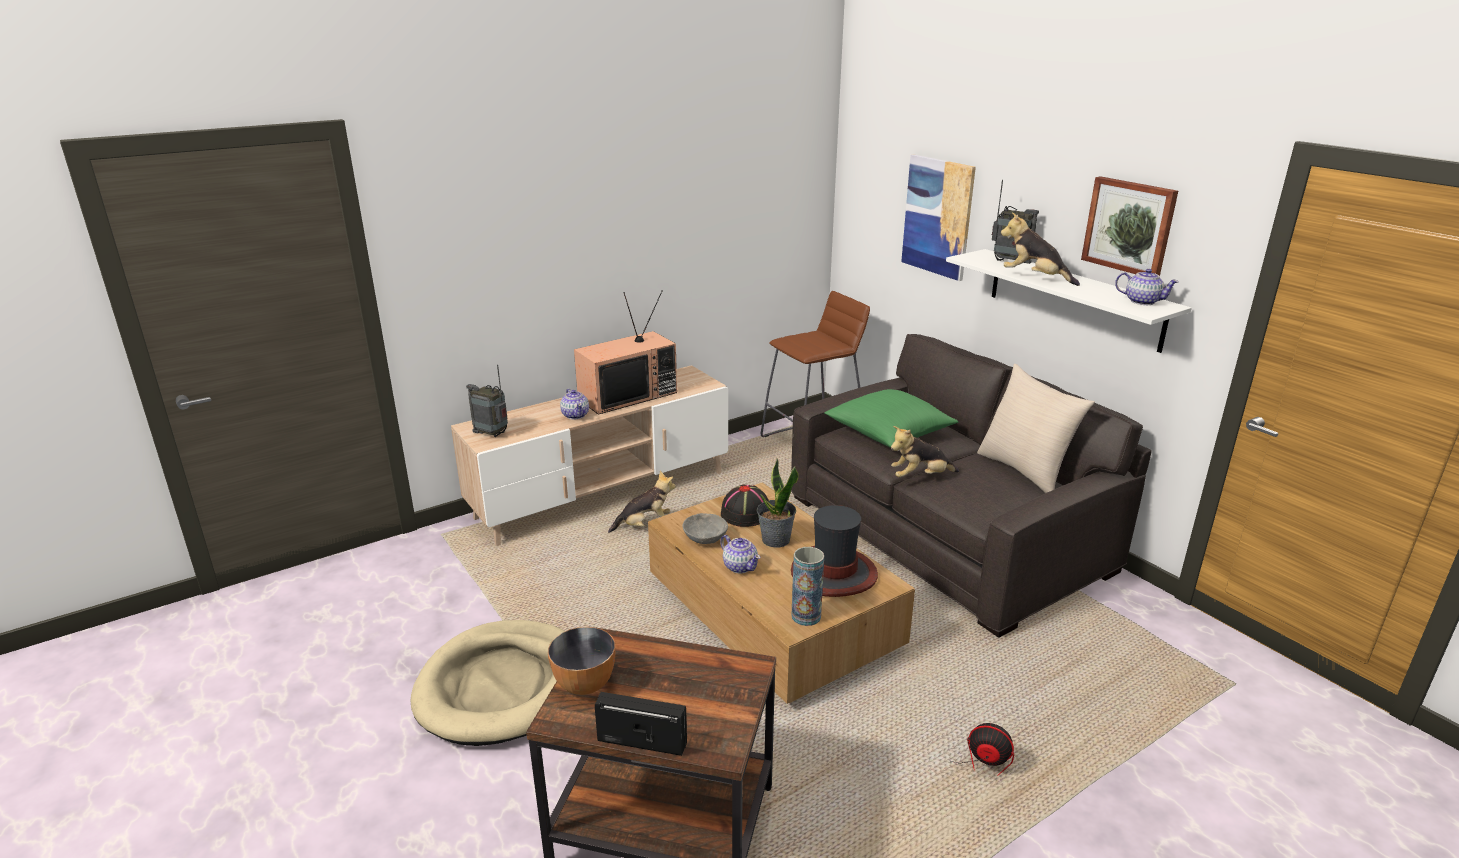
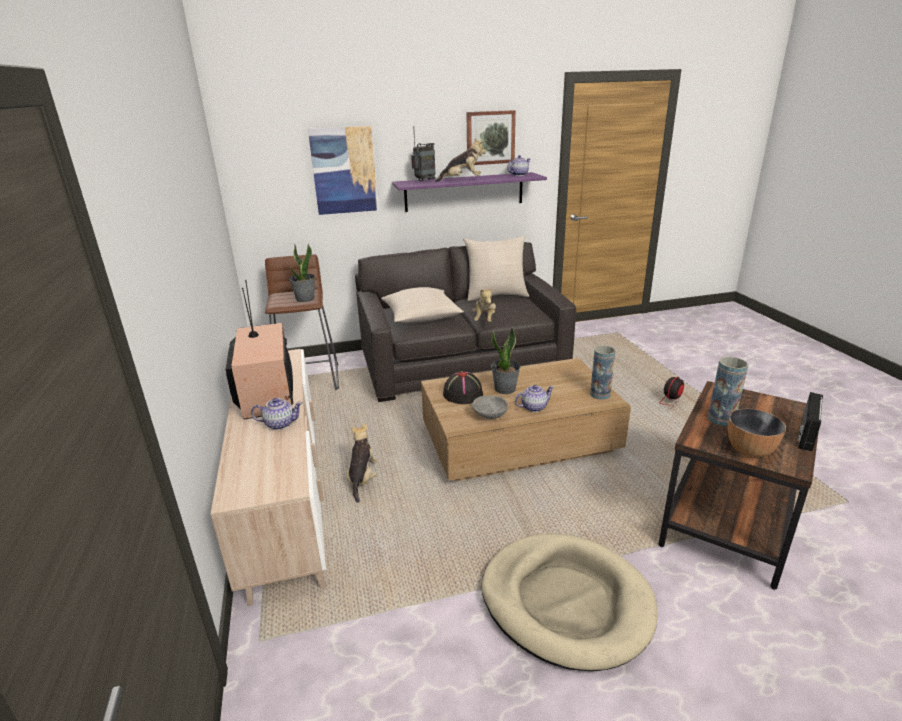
camera: 70 degrees left, 0 degrees up
radio [466,365,508,437] -> none
hat [791,505,878,597] -> none
green pillow [824,389,959,448] -> beige pillow [381,287,464,323]
white shelf [946,249,1192,353] -> purple shelf [392,172,547,212]
plush toy [1001,212,1080,286] -> plush toy turned 150 degrees counterclockwise [435,138,486,182]
none -> potted plant [289,244,315,302]
none -> vase [708,357,749,426]

